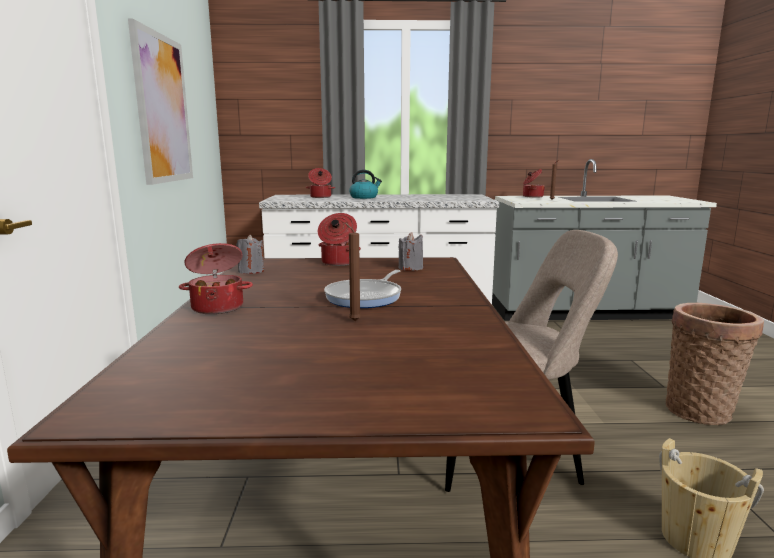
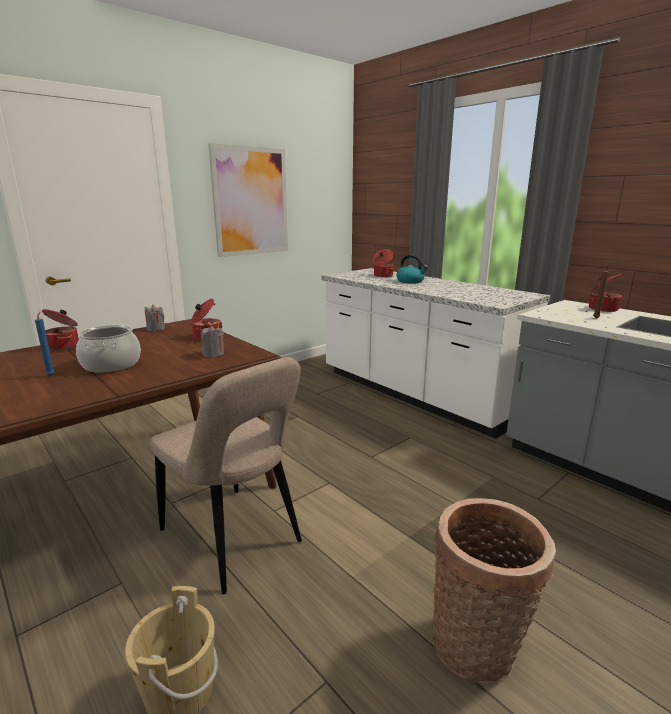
camera: 50 degrees right, 5 degrees up
frying pan [324,270,401,308] -> cooking pot [76,325,141,373]
brown candle [345,223,361,321] -> blue candle [35,312,55,376]

